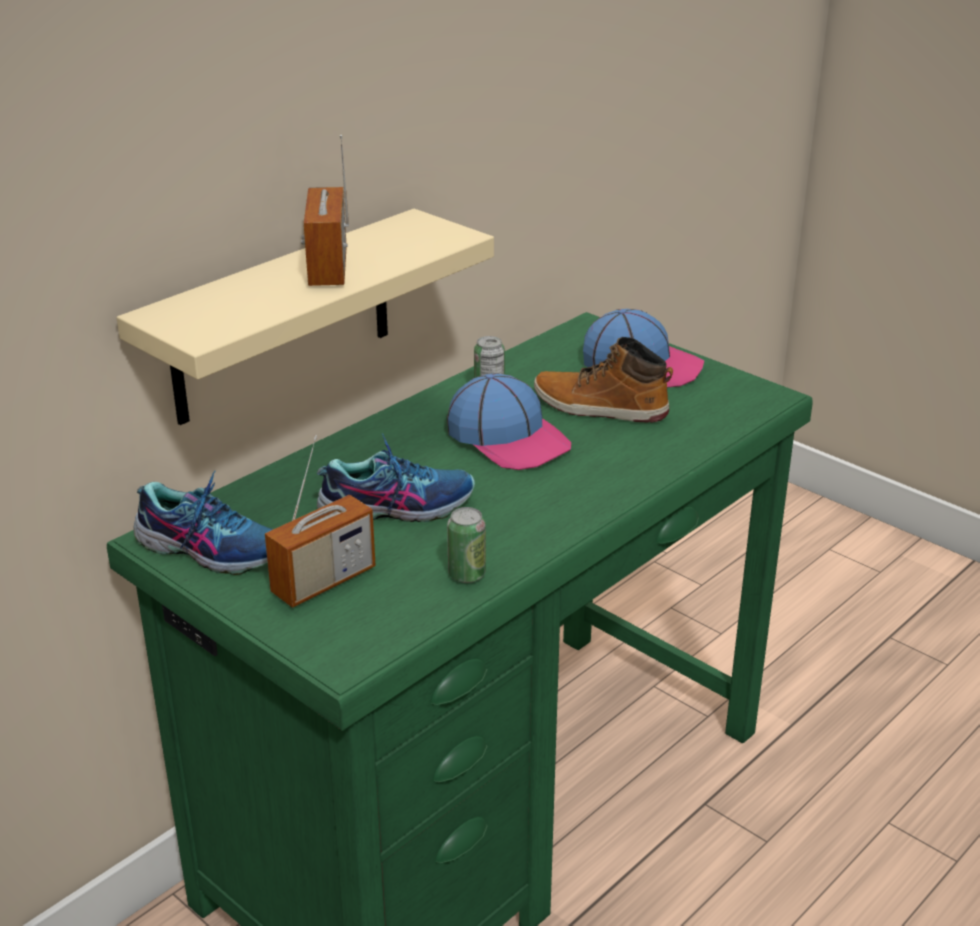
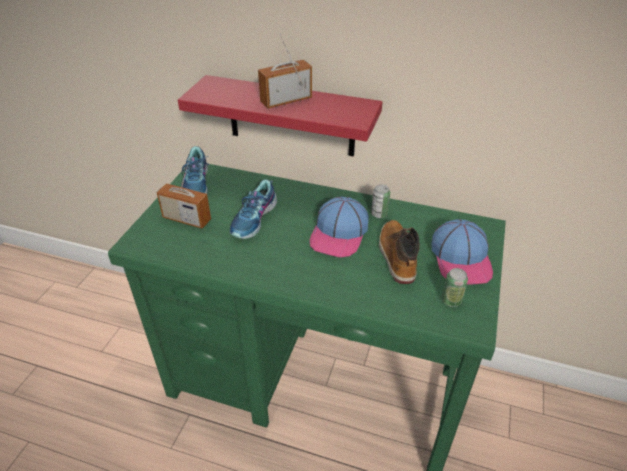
camera: 65 degrees right, 10 degrees up
beige shelf [117,209,494,425] -> red shelf [178,75,382,157]
shoe [317,434,475,522] -> shoe turned 60 degrees clockwise [230,179,277,239]
can [447,507,486,583] -> can moved to [442,268,468,307]

